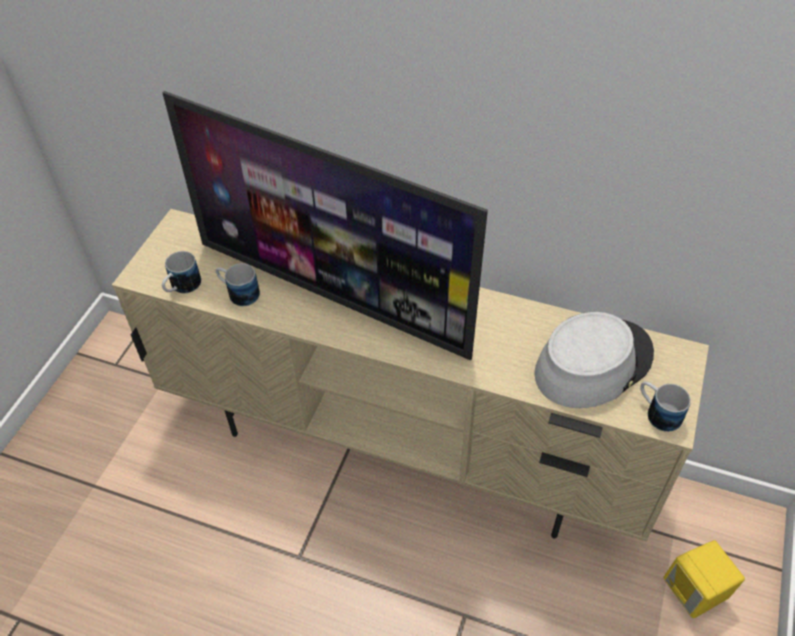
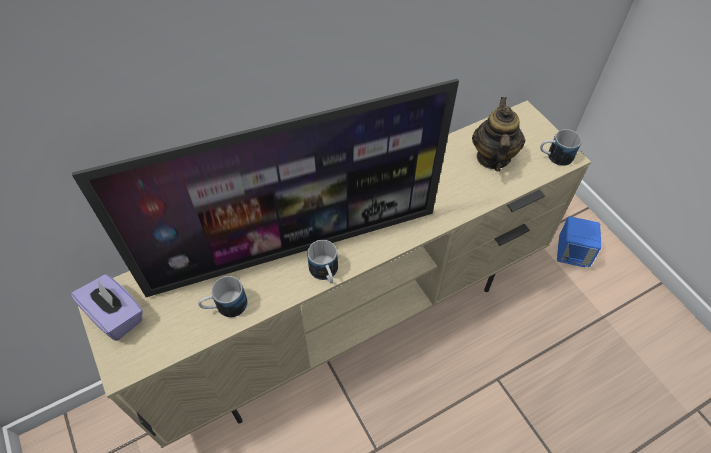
camera: 50 degrees left, 5 degrees up
mug [162,251,201,293] -> mug moved to [307,240,338,283]
grey hat [534,312,654,408] -> teapot [472,97,525,171]
yellow speaker [664,540,745,618] -> blue speaker [557,216,601,267]
none -> purple tissue box [71,274,143,341]

